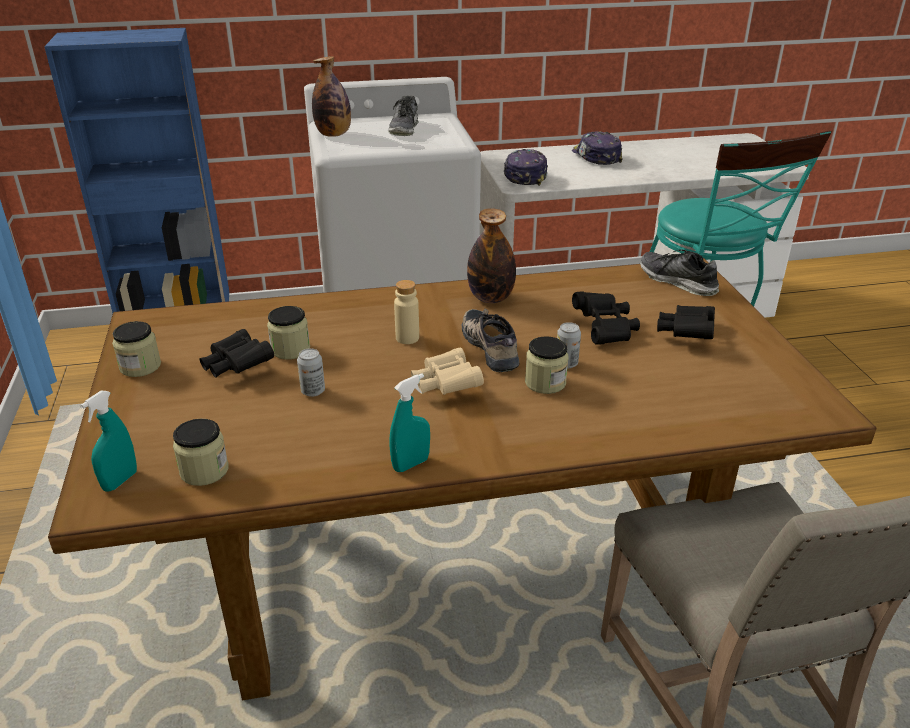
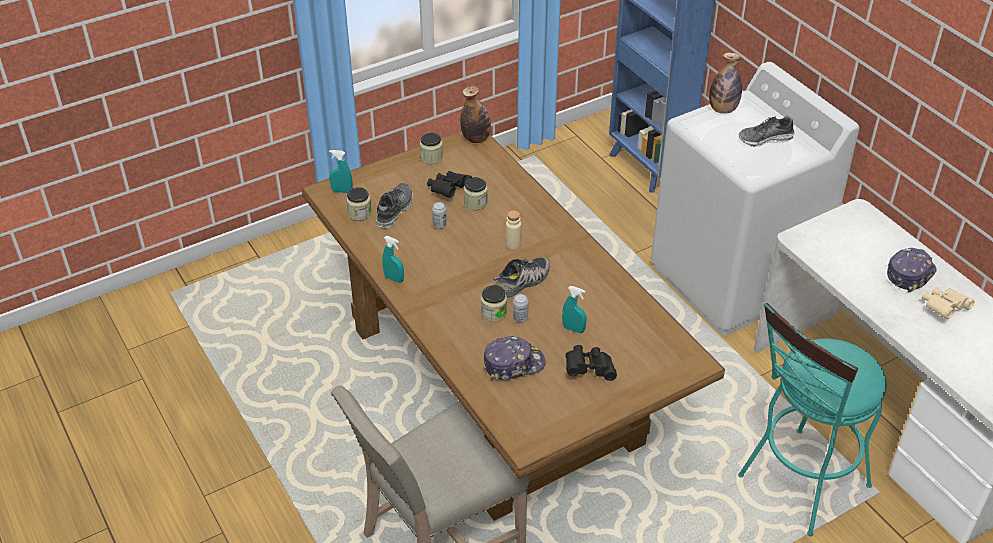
camera: 70 degrees right, 10 degrees up
beige binoculars [411,348,484,395] -> beige binoculars moved to [922,287,975,319]
bottle [467,208,516,303] -> bottle moved to [460,86,491,143]
cap [504,149,548,186] -> cap moved to [483,336,546,380]
black binoculars [572,291,640,344] -> turquoise spray bottle [562,286,587,333]
shoe [640,250,719,296] -> shoe moved to [376,183,413,228]

